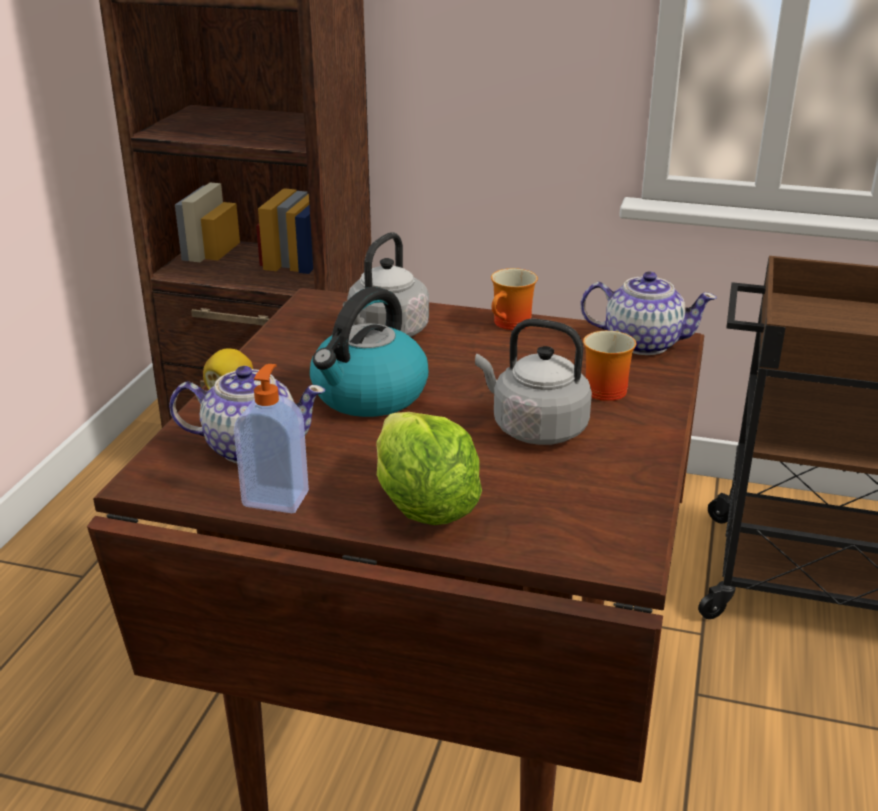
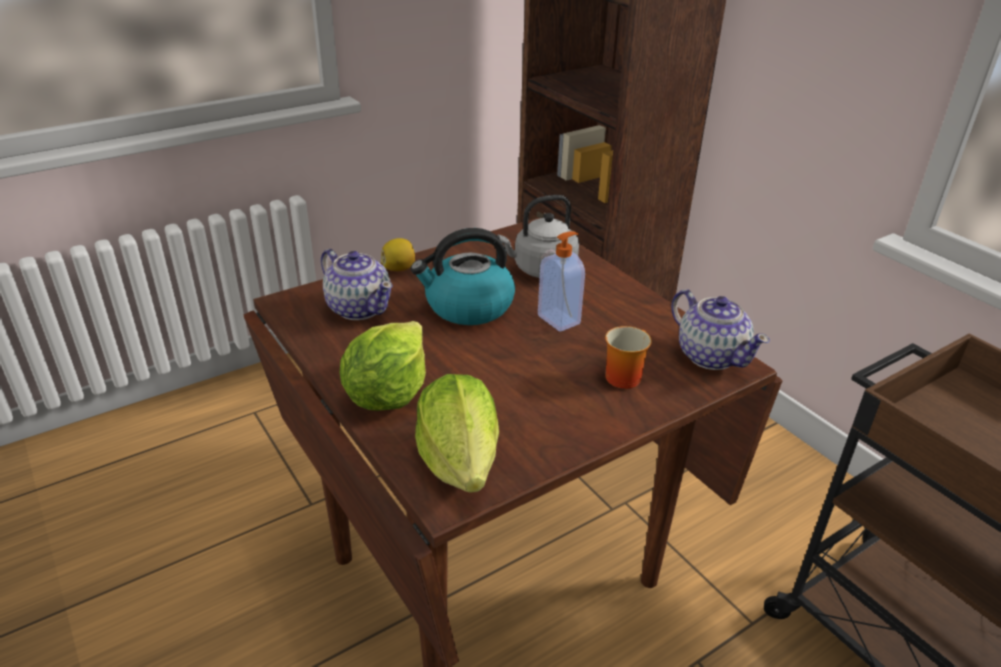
camera: 40 degrees right, 5 degrees up
soap dispenser [234,364,309,513] -> soap dispenser moved to [538,231,585,332]
grey kettle [475,319,592,445] -> none
mug [491,268,538,330] -> none
none -> lettuce [415,374,499,493]

